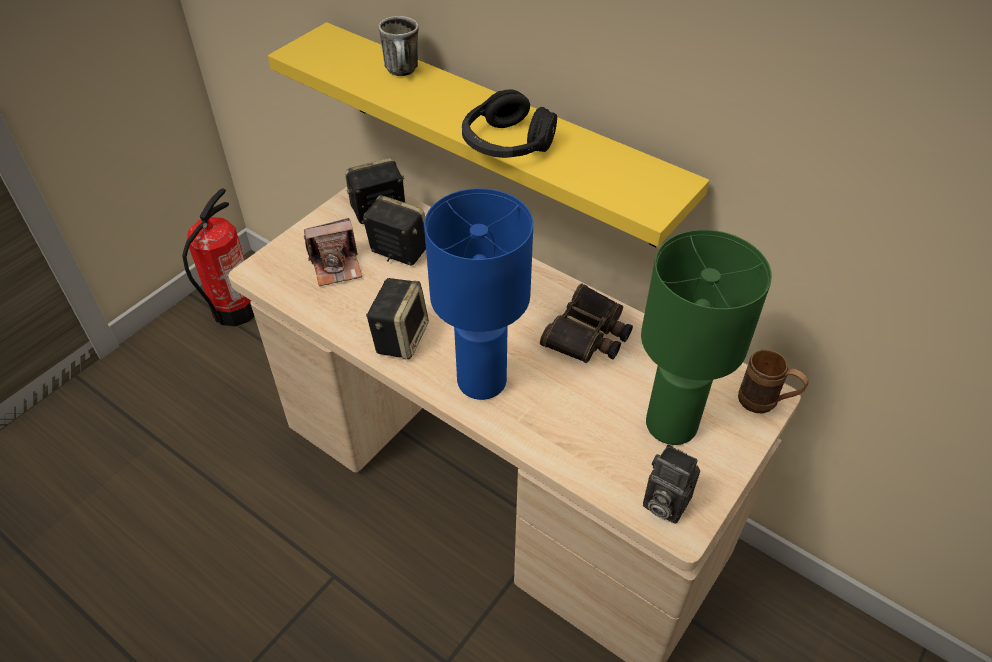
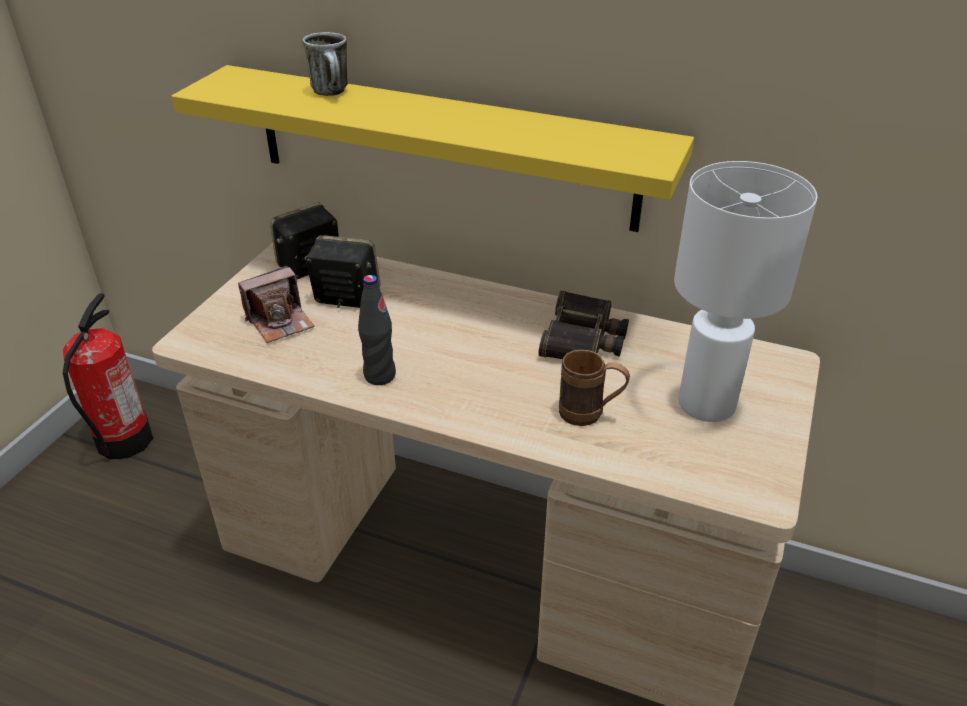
camera: 15 degrees left, 10 degrees down
speaker [366,278,429,360] -> black bottle [358,275,396,385]
blue table lamp [424,188,533,400] -> none
black headphones [462,89,557,158] -> none
green table lamp [641,230,772,445] -> white table lamp [674,161,818,422]
camera [643,444,700,524] -> none
brown mug [738,349,808,414] -> brown mug moved to [559,350,630,426]

